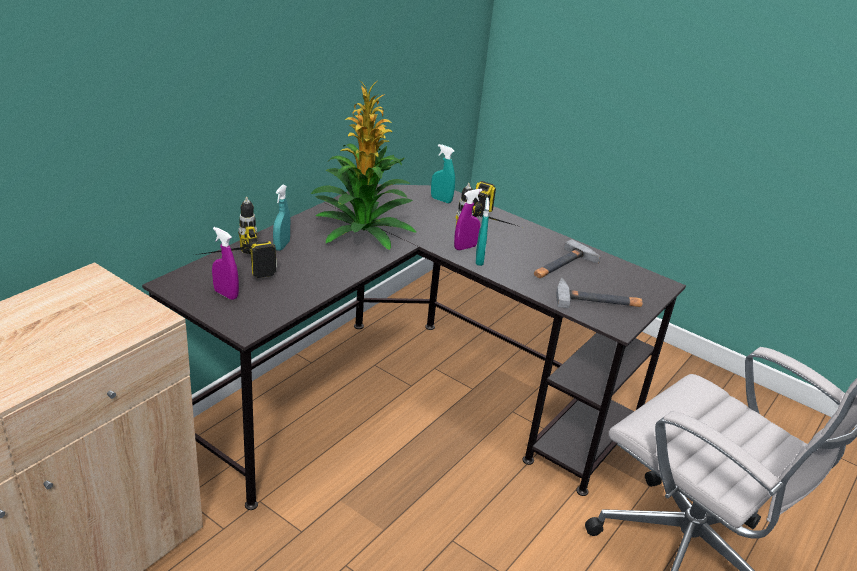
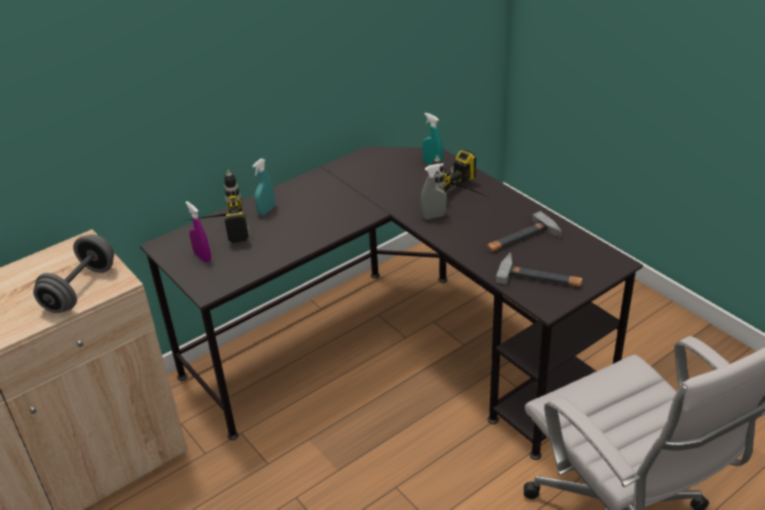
camera: 20 degrees right, 5 degrees up
potted plant [311,81,417,250] -> none
purple spray bottle [454,189,482,250] -> grey spray bottle [421,163,447,219]
turquoise spray bottle [476,197,489,266] -> none
none -> grey dumbbell [33,234,114,313]

